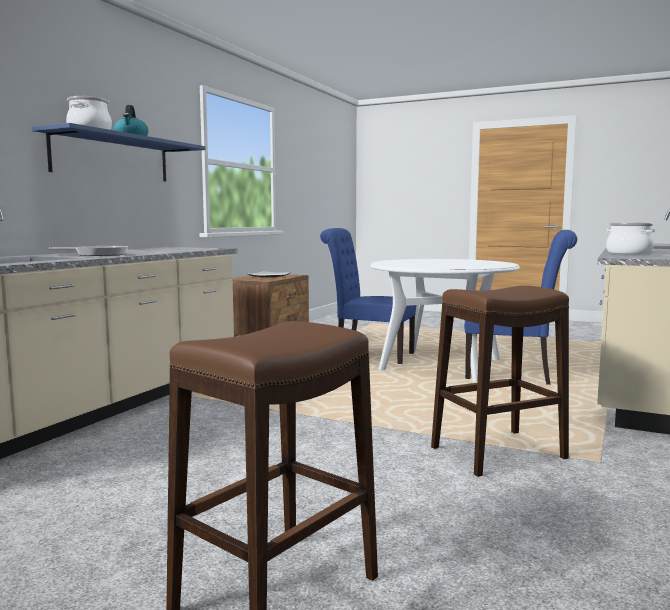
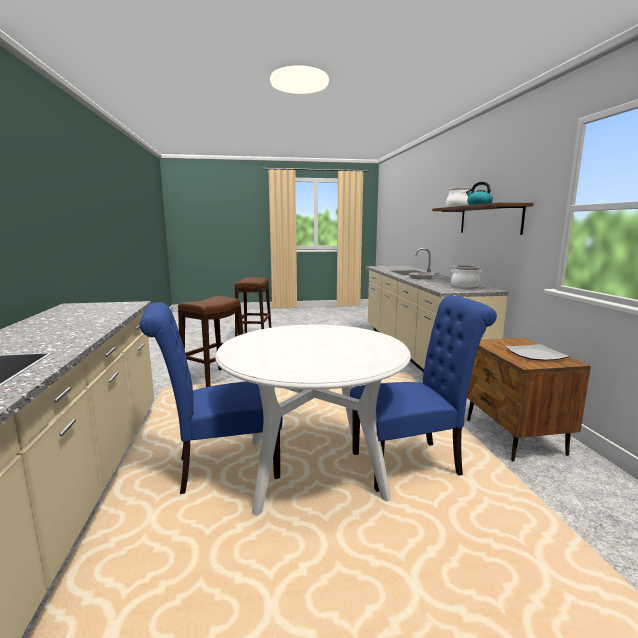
camera: 145 degrees right, 5 degrees up
blue shelf [32,123,206,182] -> brown shelf [432,202,534,235]
cooking pot [606,222,655,254] -> cooking pot moved to [451,265,482,287]

